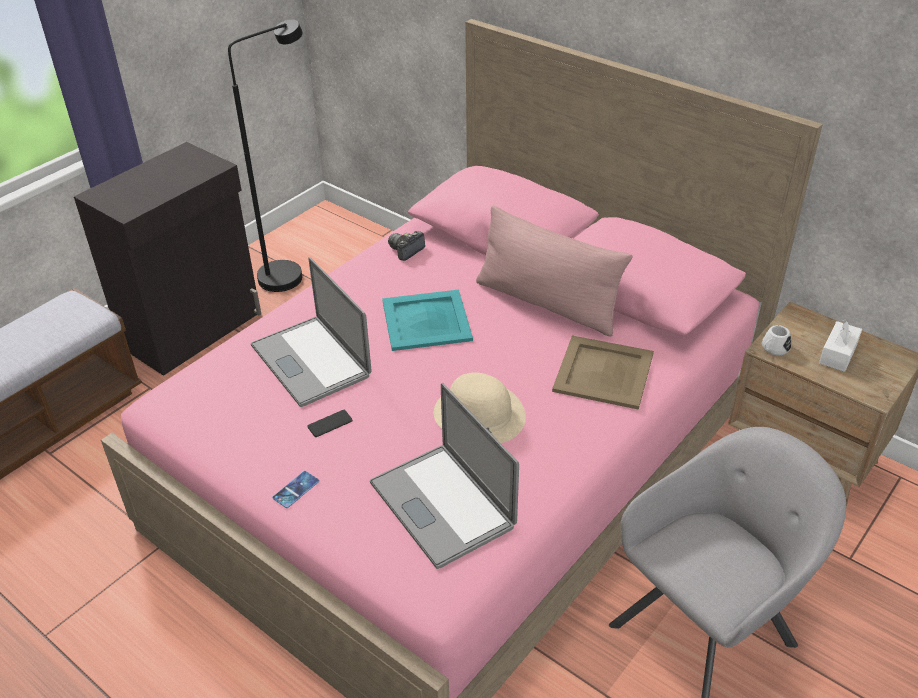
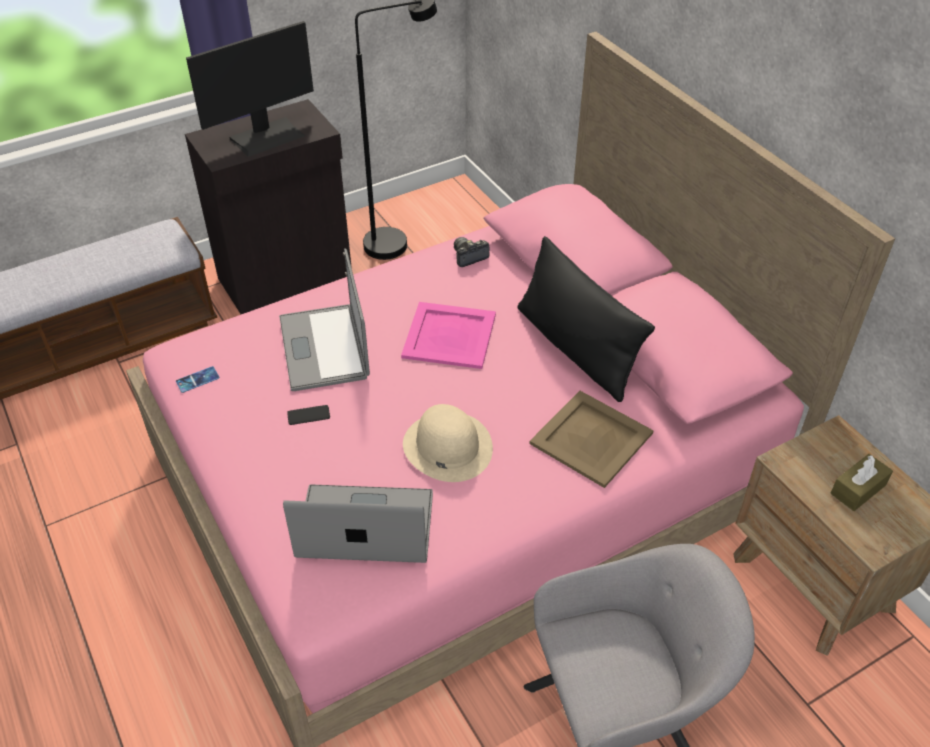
camera: 20 degrees right, 5 degrees up
phone [272,471,319,508] -> phone moved to [176,366,220,393]
laptop [370,383,519,569] -> laptop turned 105 degrees clockwise [283,484,433,563]
turquoise tray [382,290,473,351] -> pink tray [401,302,496,369]
pink pillow [476,205,632,337] -> black pillow [518,236,655,402]
white mug [762,325,791,355] -> none
white tissue box [819,319,862,372] -> brown tissue box [831,454,893,511]
none -> monitor [186,21,314,157]

